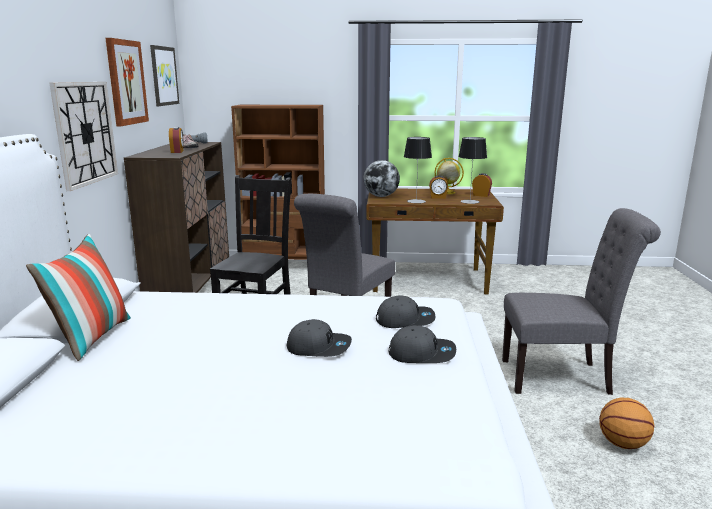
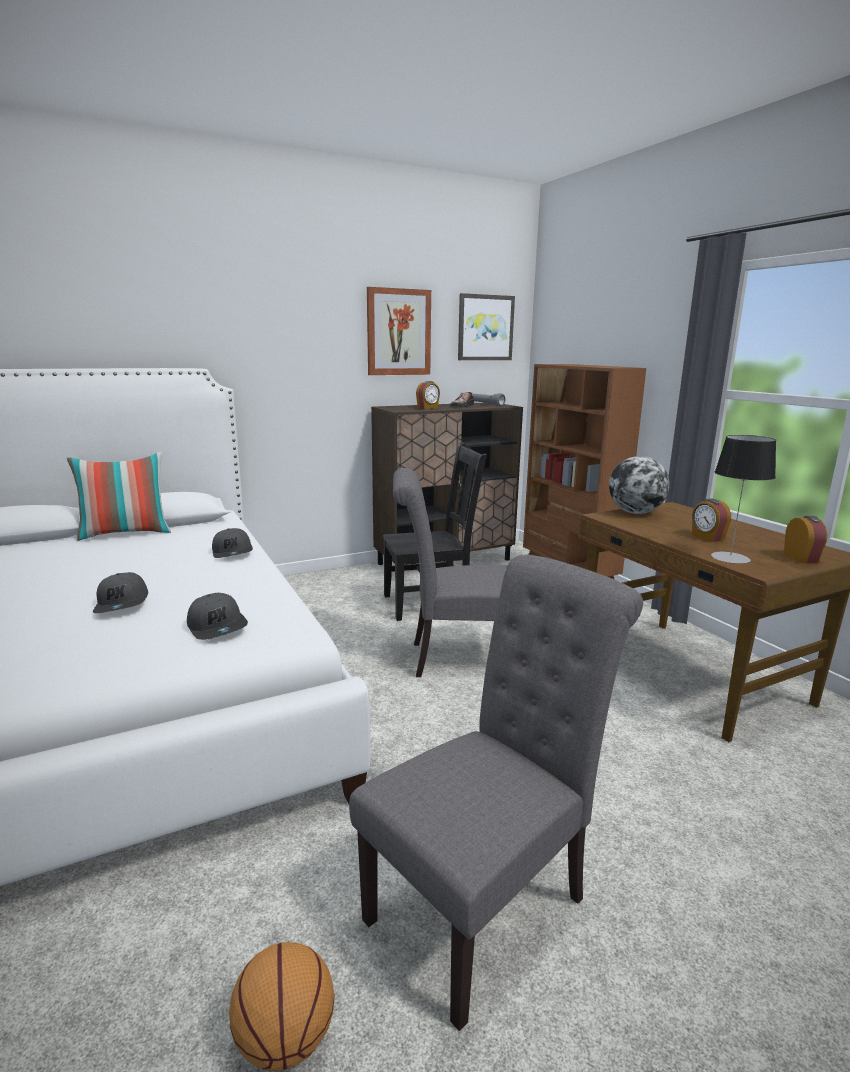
camera: 60 degrees right, 0 degrees up
wall clock [50,82,118,191] -> none
grey cap [389,325,456,363] -> grey cap moved to [212,528,253,558]
table lamp [404,137,432,203] -> none
globe [435,158,464,194] -> none
grey chair [502,208,661,395] -> grey chair turned 105 degrees counterclockwise [349,555,643,1031]

